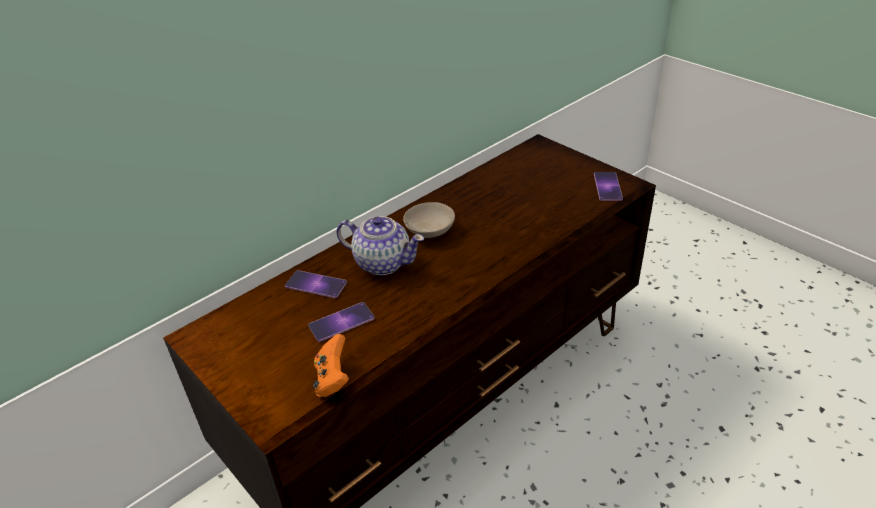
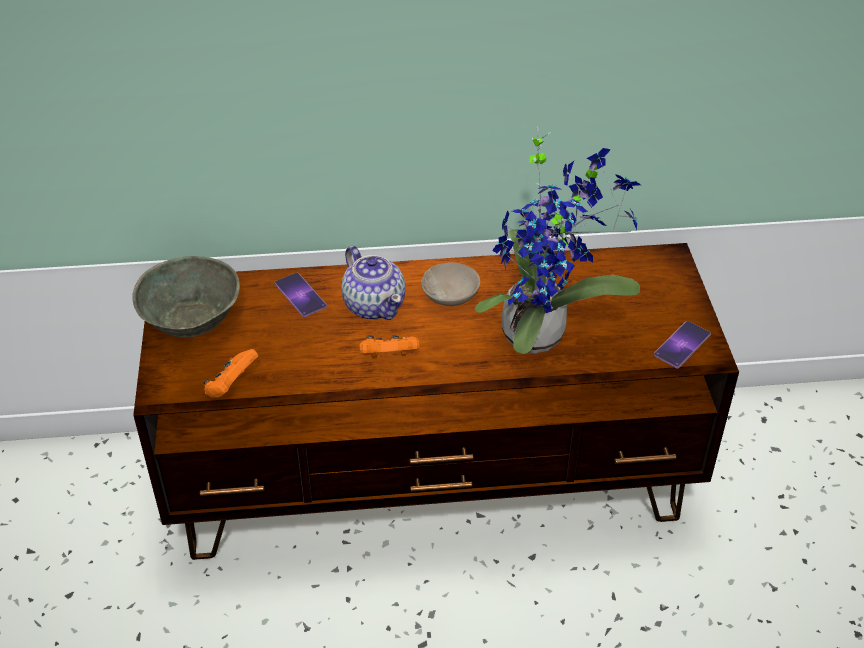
camera: 35 degrees right, 5 degrees up
phone [308,302,375,342] -> none
none -> grey bowl [132,256,240,338]
none -> orange game controller [359,335,420,359]
none -> potted plant [475,126,641,354]

